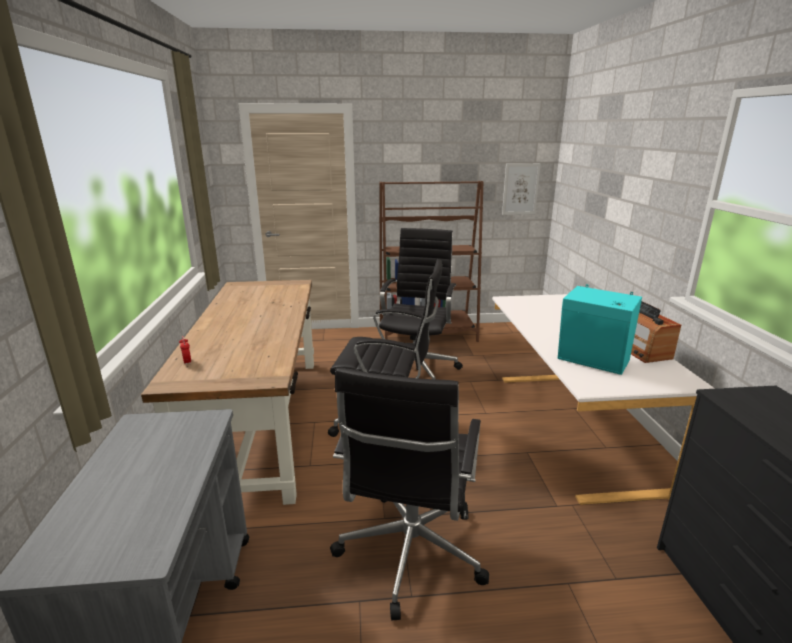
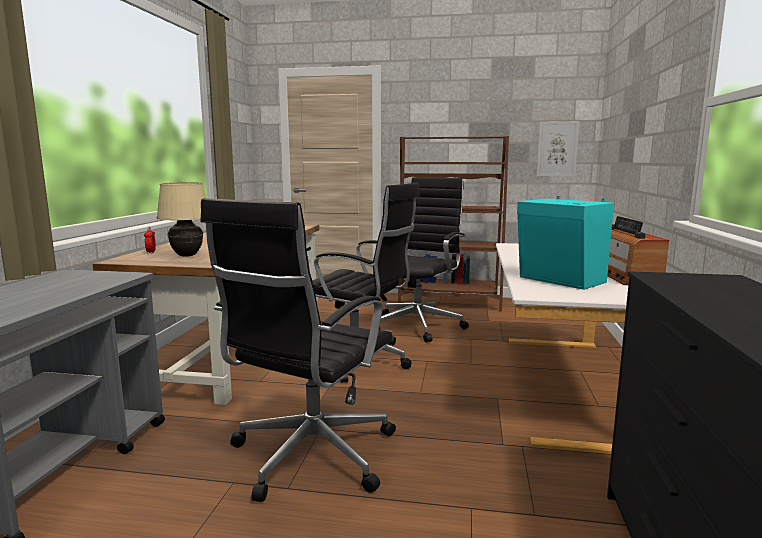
camera: 15 degrees right, 10 degrees down
none -> beige table lamp [157,182,206,257]

